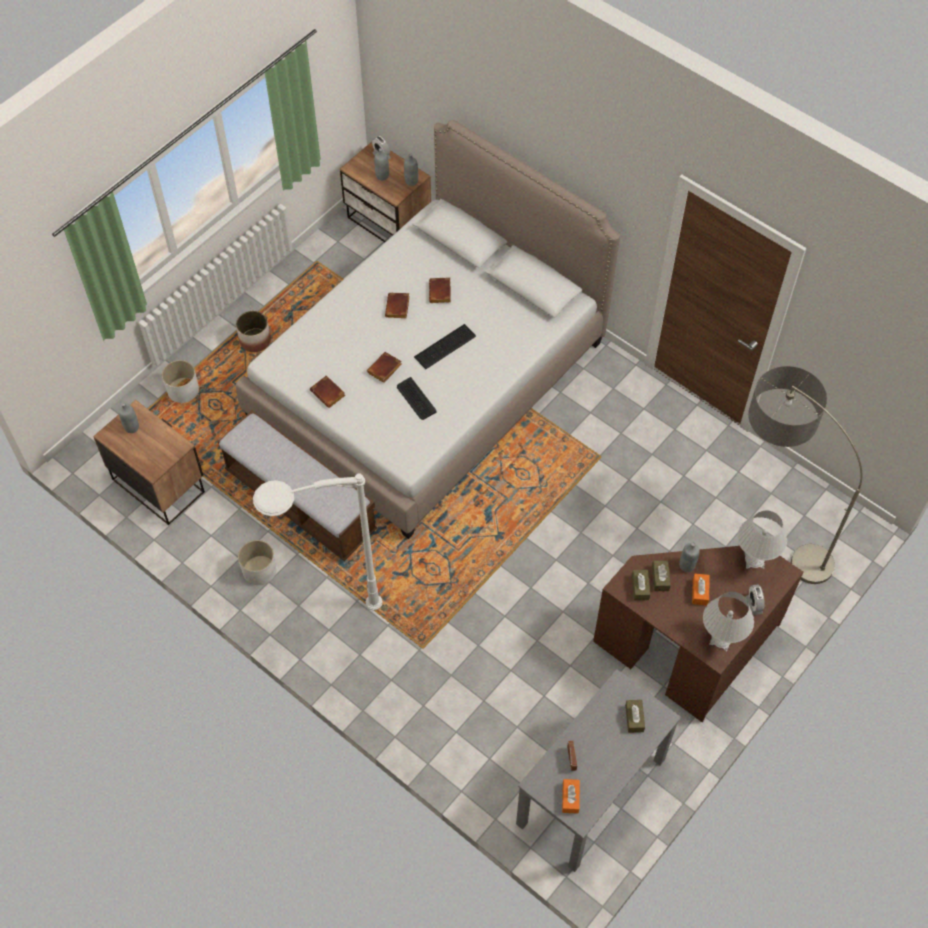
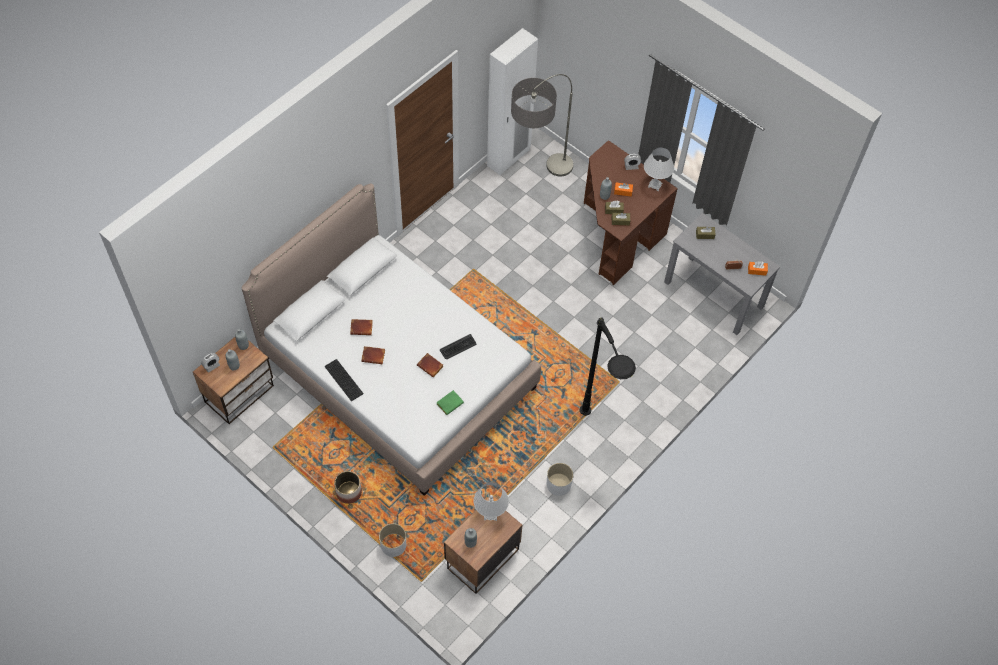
camera: 90 degrees left, 0 degrees up
bench [218,411,377,561] -> none
white floor lamp [253,473,383,610] -> black floor lamp [580,317,636,416]
brown book [310,375,345,408] -> green book [437,390,464,415]
keyboard [414,324,476,369] -> keyboard moved to [324,359,364,401]
white table lamp [737,510,787,569] -> white table lamp moved to [473,482,509,521]
none -> white wardrobe [487,28,538,175]

